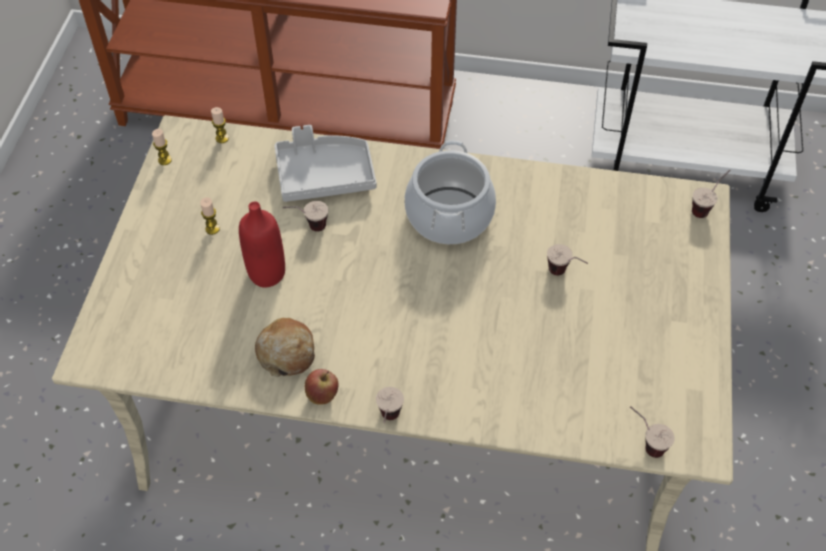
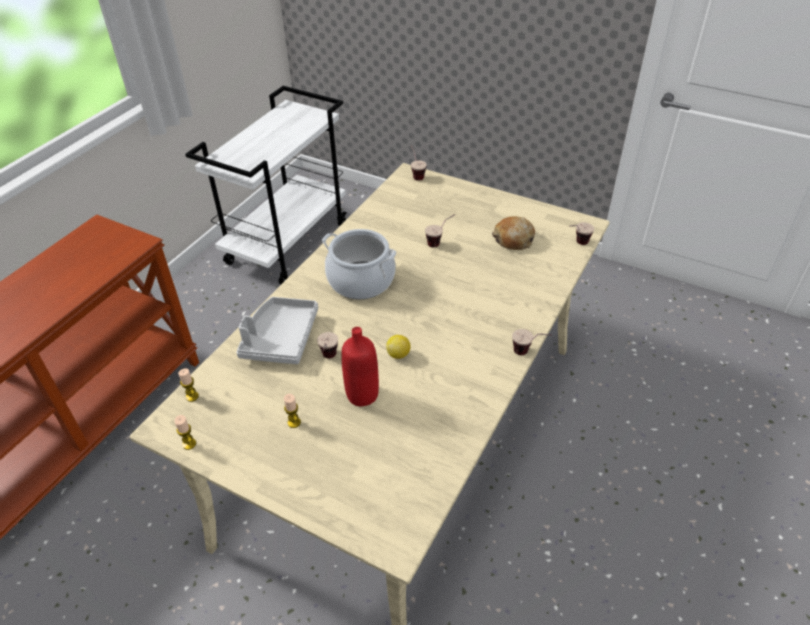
camera: 70 degrees left, 10 degrees down
bread [255,318,315,377] -> bread moved to [492,216,535,250]
apple [305,369,339,405] -> none
none -> lemon [386,335,411,359]

